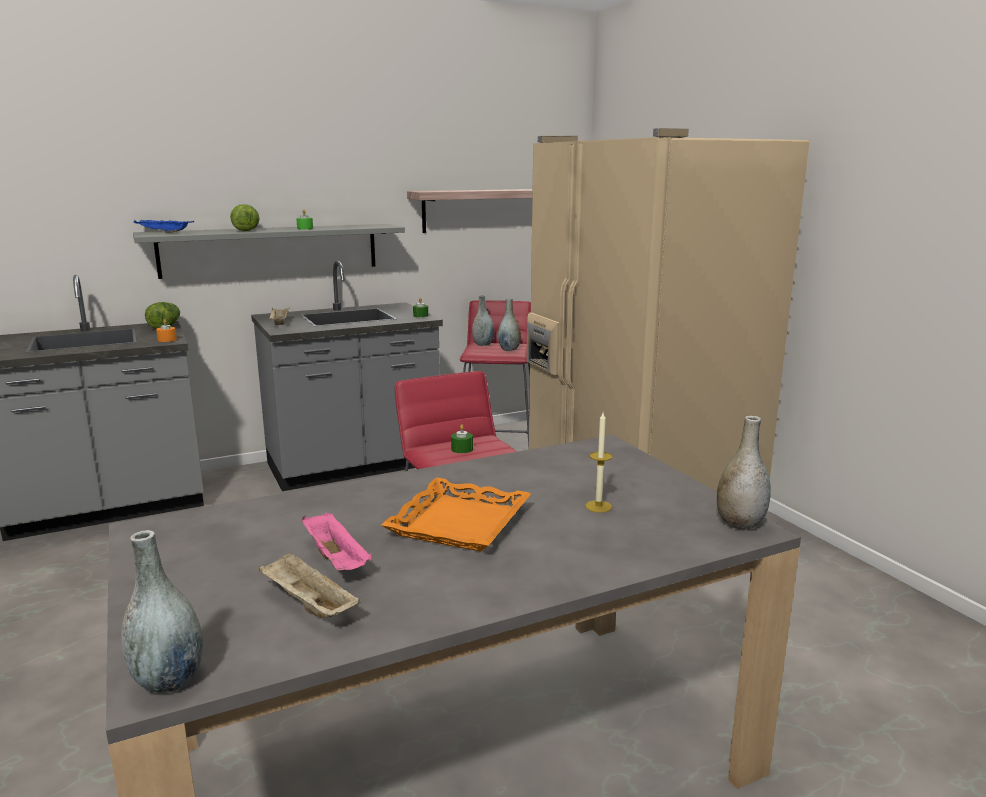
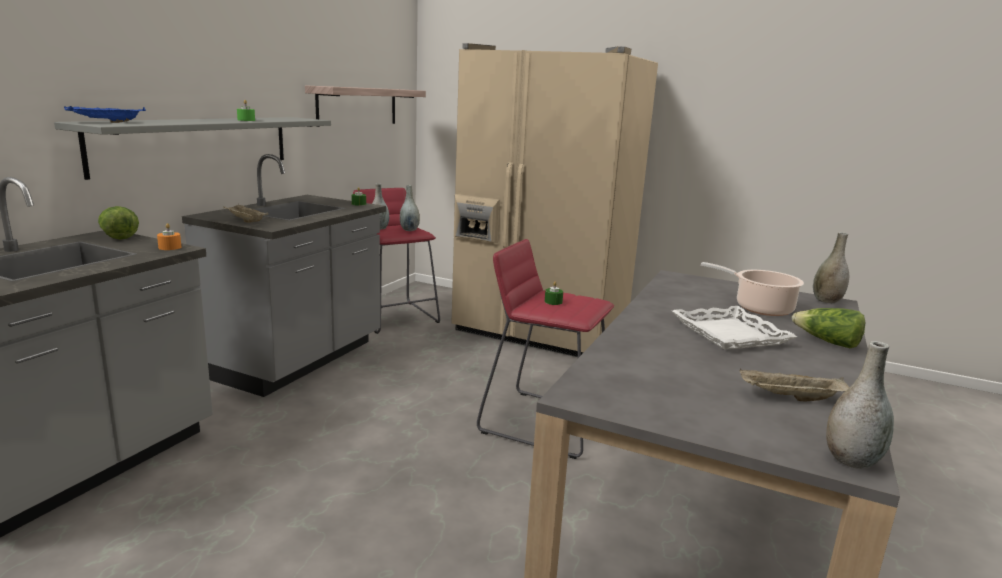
camera: 40 degrees left, 0 degrees up
lettuce [230,204,260,231] -> lettuce moved to [792,308,865,348]
pink tray [302,513,372,571] -> none
orange tray [381,478,531,552] -> white tray [672,306,797,350]
candle [585,413,613,513] -> cooking pot [701,262,804,316]

